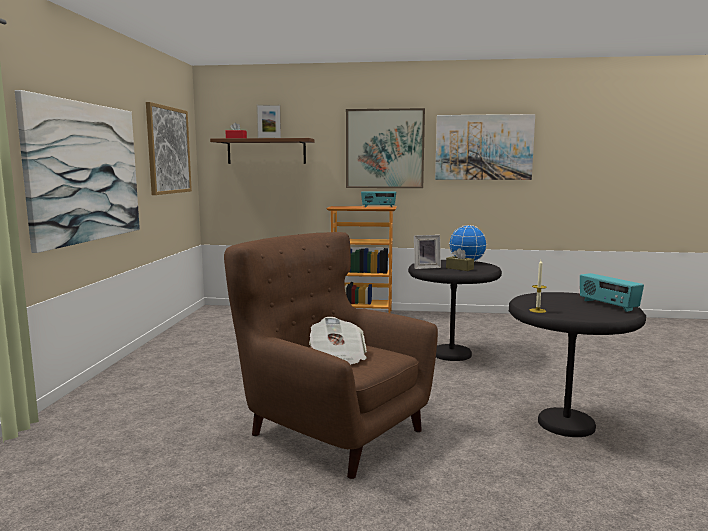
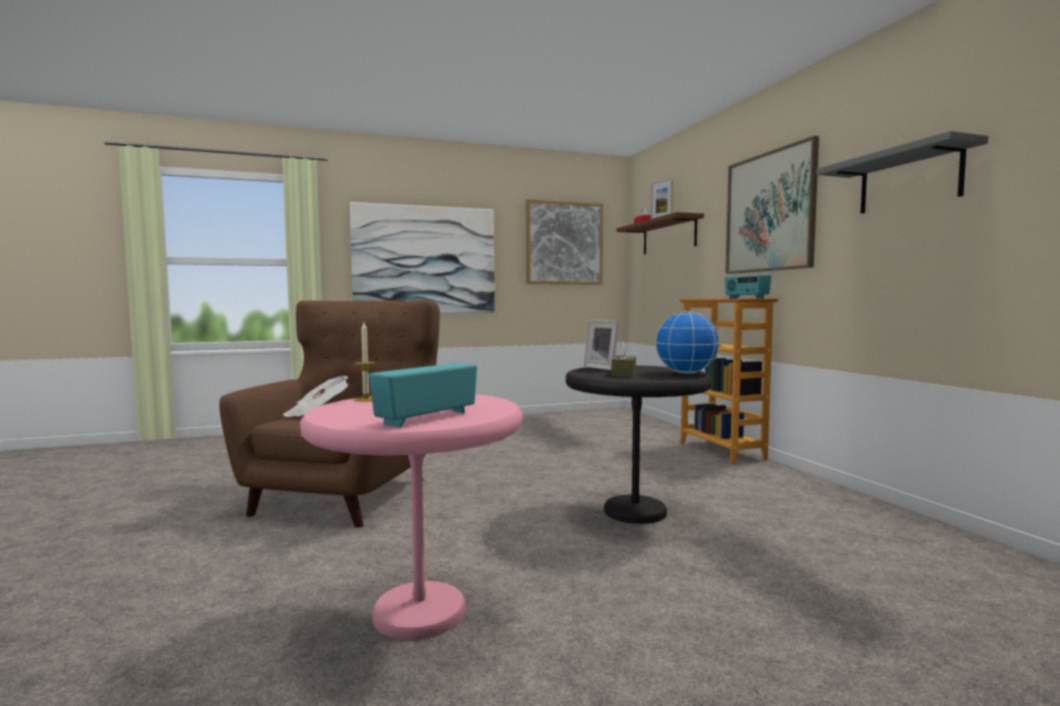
camera: 65 degrees right, 5 degrees down
picture [435,114,535,180] -> grey shelf [816,131,988,214]
black side table [509,292,646,437] -> pink side table [300,394,523,640]

